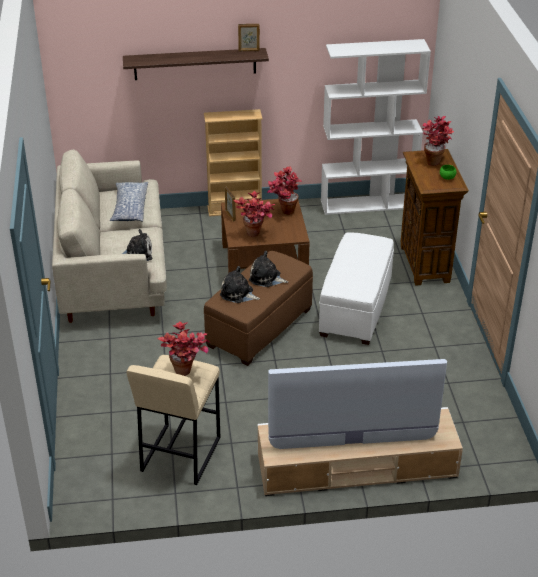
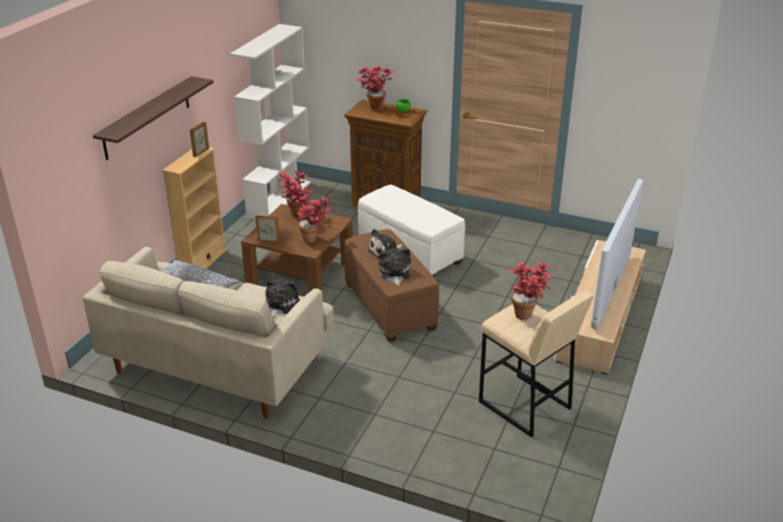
camera: 60 degrees left, 5 degrees down
plush toy [220,266,260,303] -> plush toy turned 120 degrees clockwise [379,248,411,286]
picture frame [238,24,260,51] -> picture frame moved to [190,122,209,157]

